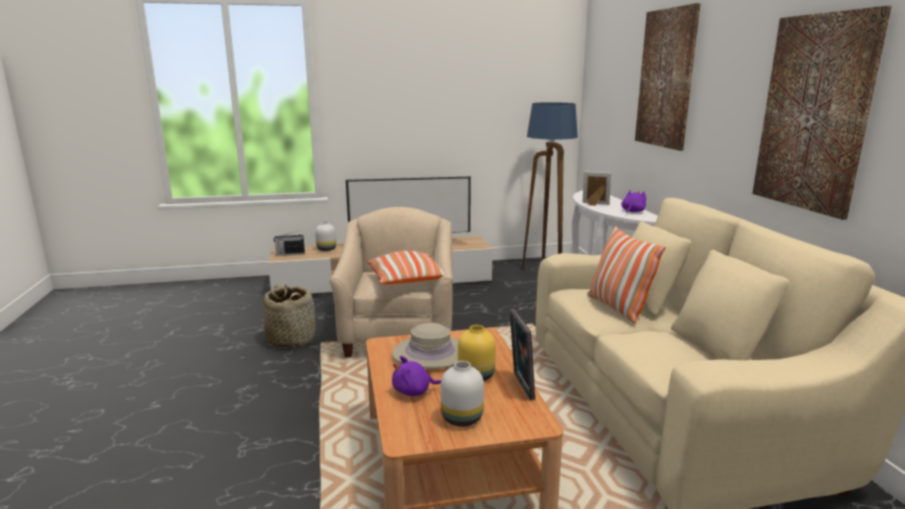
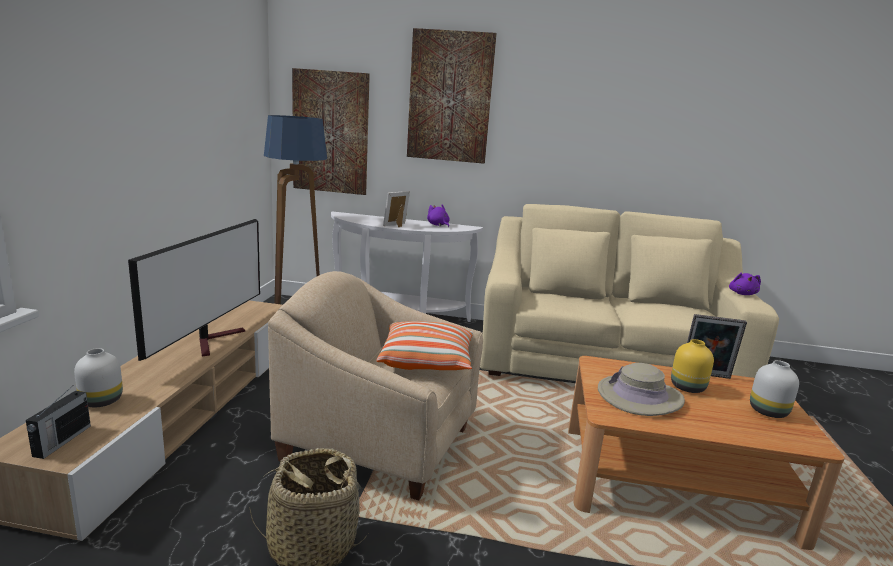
camera: 70 degrees left, 0 degrees up
purple plush toy [392,356,441,396] -> purple plush toy moved to [729,272,761,295]
pillow [587,226,666,323] -> none
picture [752,6,892,220] -> picture moved to [292,68,370,195]

